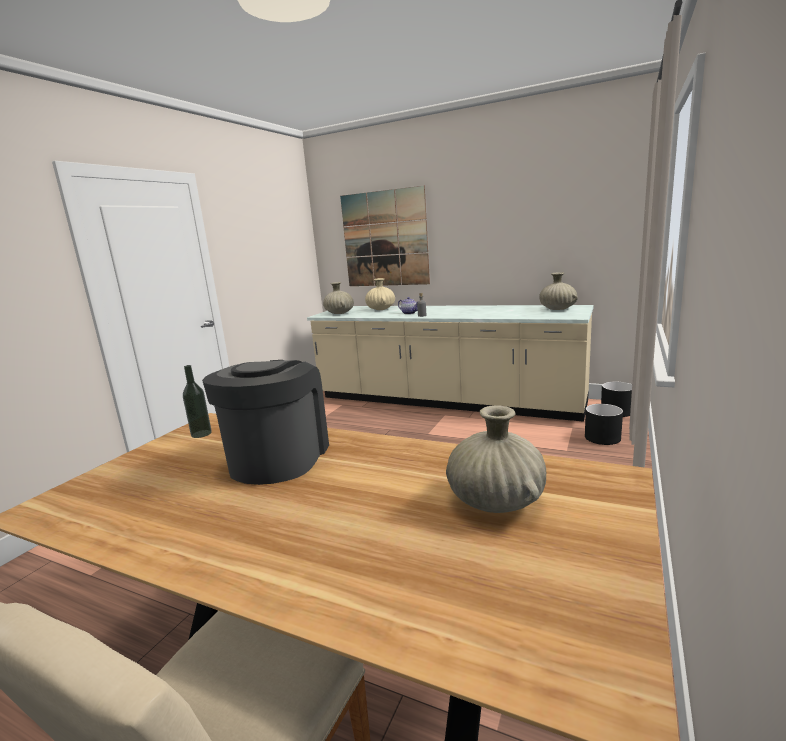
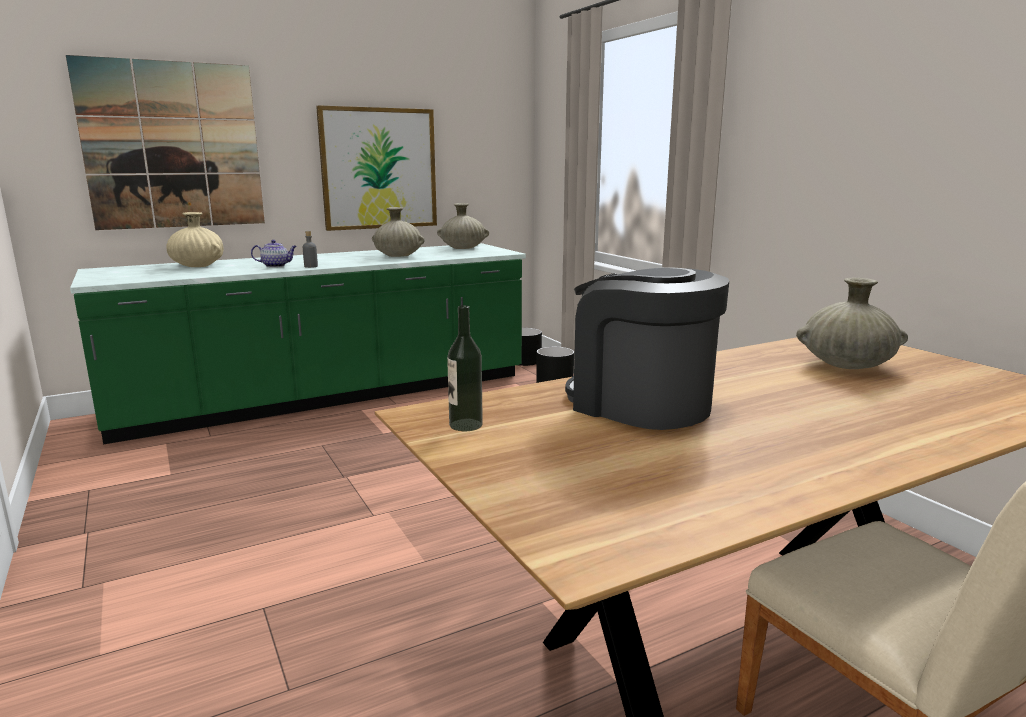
camera: 55 degrees left, 0 degrees up
beige counter [307,305,594,422] -> green counter [70,243,526,444]
beige vase [323,282,354,314] -> beige vase moved to [372,207,425,257]
none -> picture [316,105,437,231]

